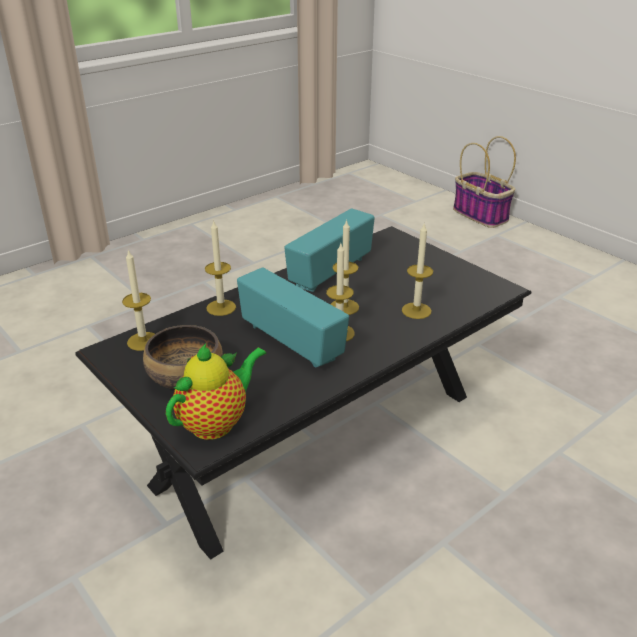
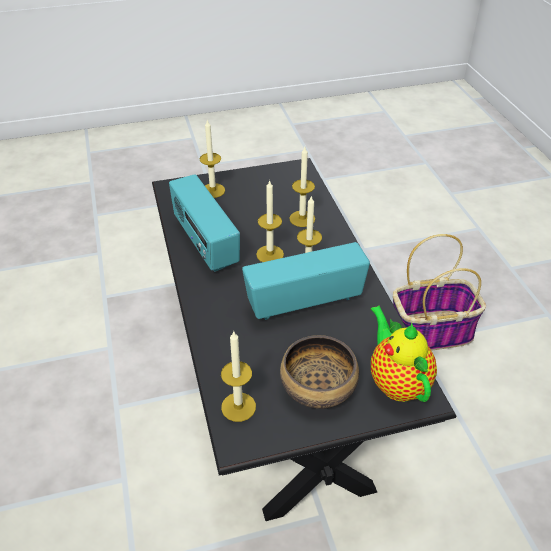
camera: 65 degrees left, 10 degrees up
candle [205,220,236,316] -> candle moved to [200,120,225,198]
basket [453,136,516,228] -> basket moved to [393,234,486,351]

